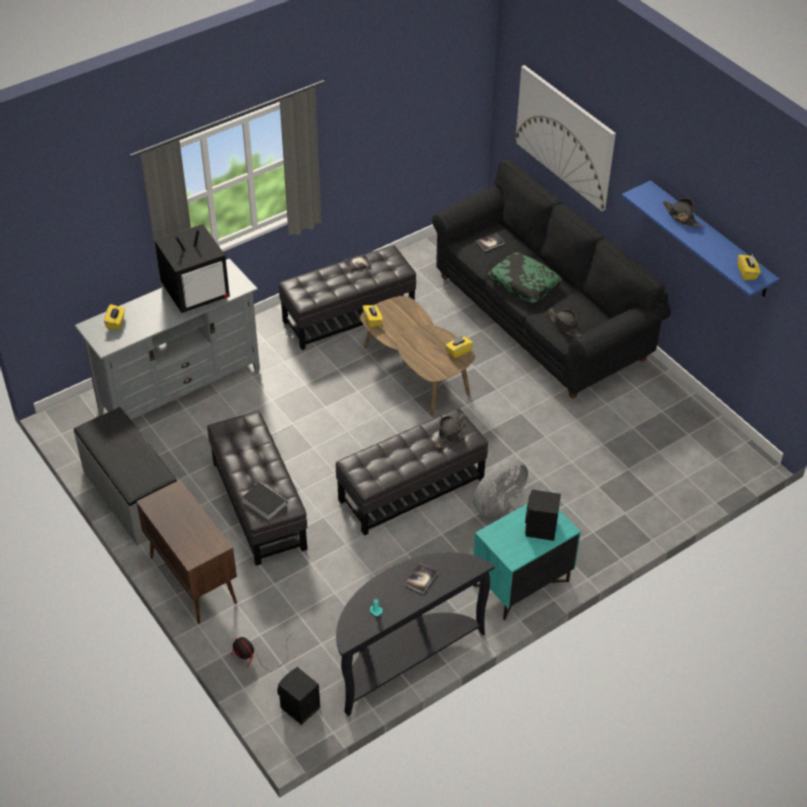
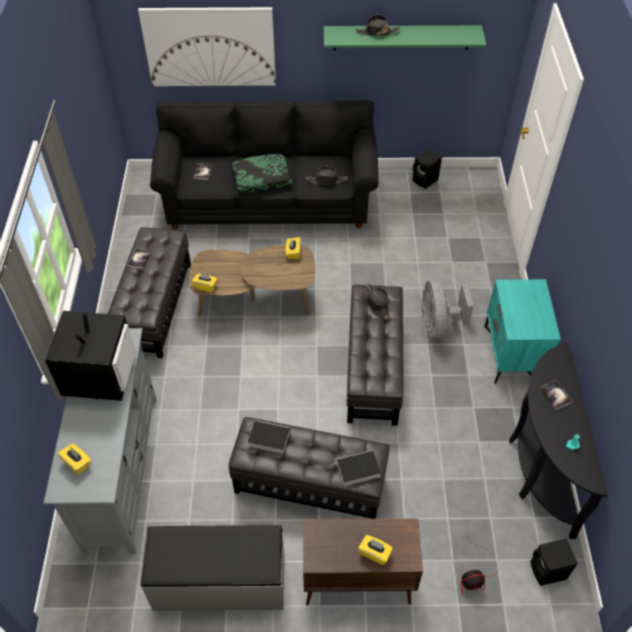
camera: 55 degrees left, 5 degrees up
black speaker [525,489,561,541] -> black speaker moved to [412,149,442,189]
blue shelf [622,180,780,297] -> green shelf [324,25,487,51]
yellow tissue box [738,254,761,280] -> yellow tissue box moved to [358,535,393,565]
none -> book [248,420,290,454]

